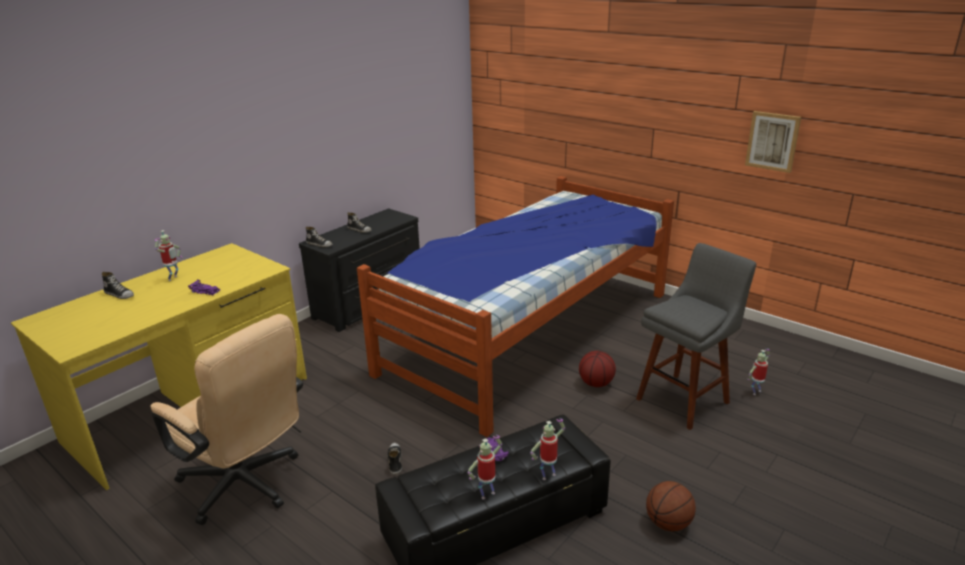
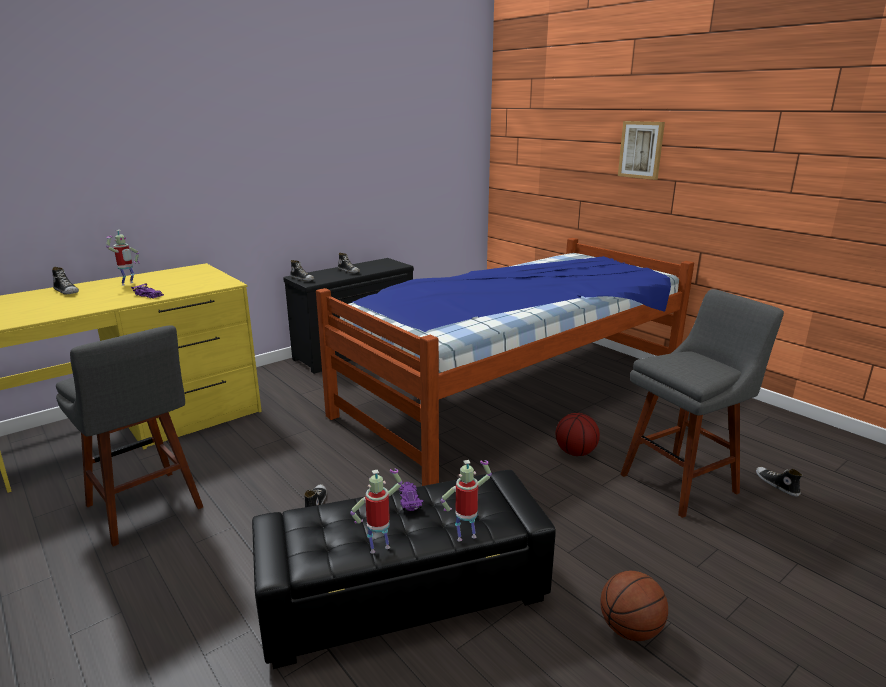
camera: 10 degrees right, 5 degrees down
beige office chair [151,314,303,525] -> grey stool [56,325,203,546]
picture [745,111,801,173] -> picture moved to [618,121,665,180]
toy robot [747,348,770,395] -> shoe [756,467,802,497]

